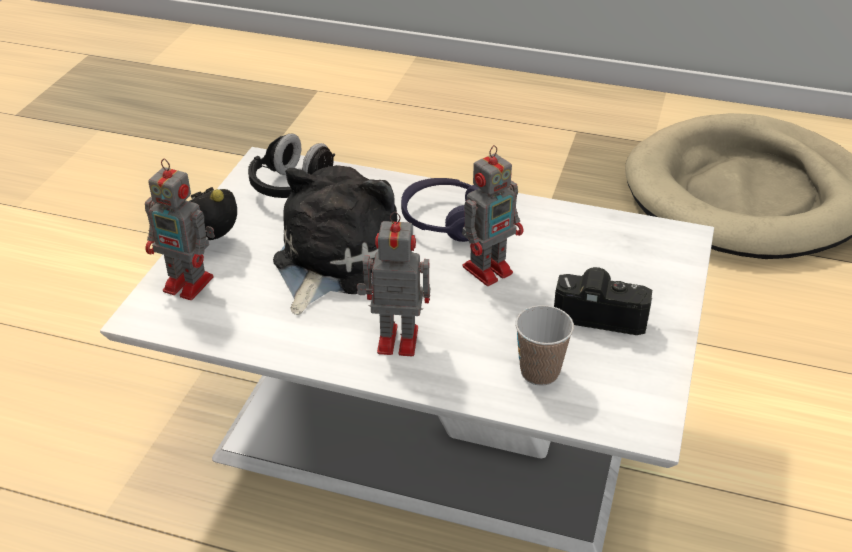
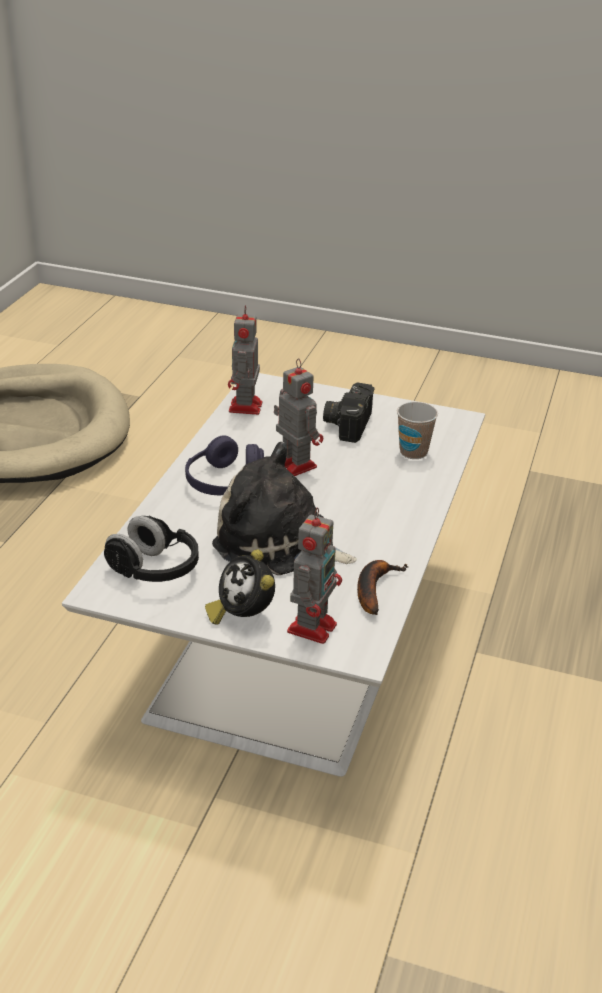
camera: 90 degrees left, 5 degrees down
toy robot [357,212,430,356] -> toy robot moved to [228,305,262,415]
none -> banana [357,560,408,615]

